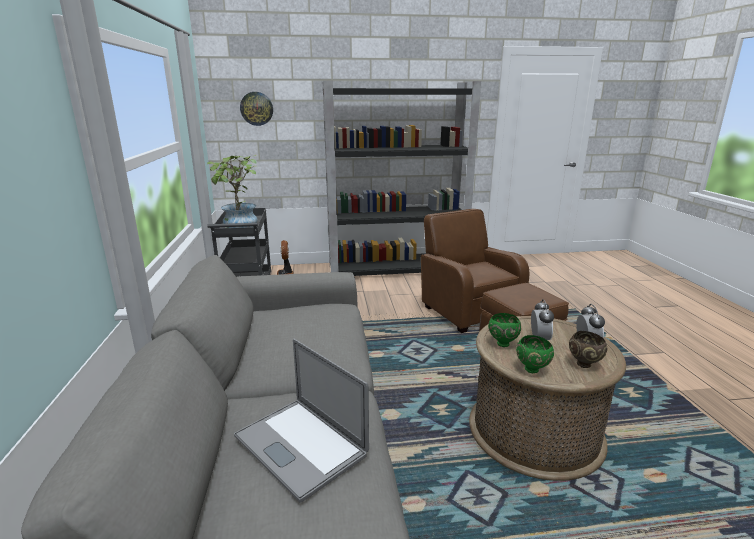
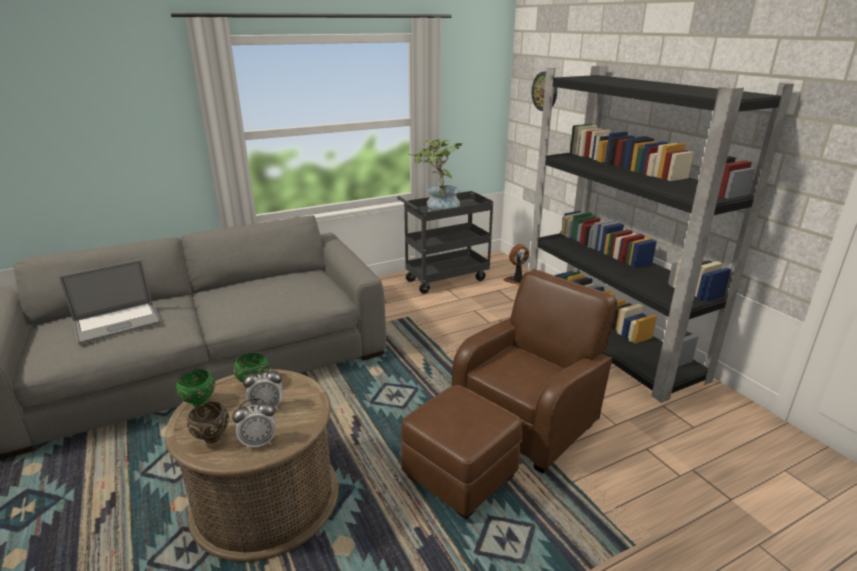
camera: 70 degrees right, 5 degrees up
laptop [234,339,369,502] -> laptop turned 150 degrees counterclockwise [59,260,161,345]

